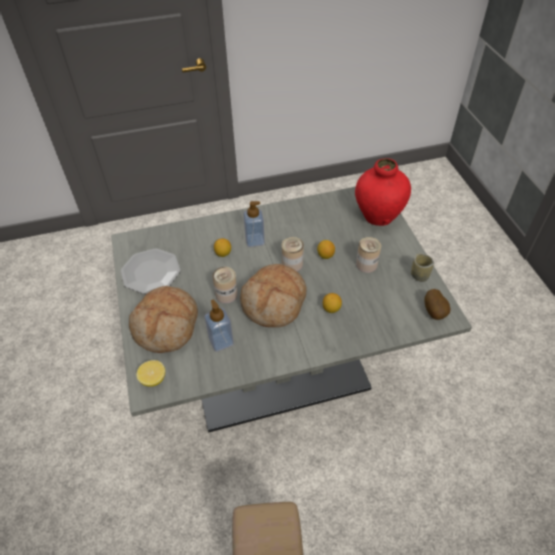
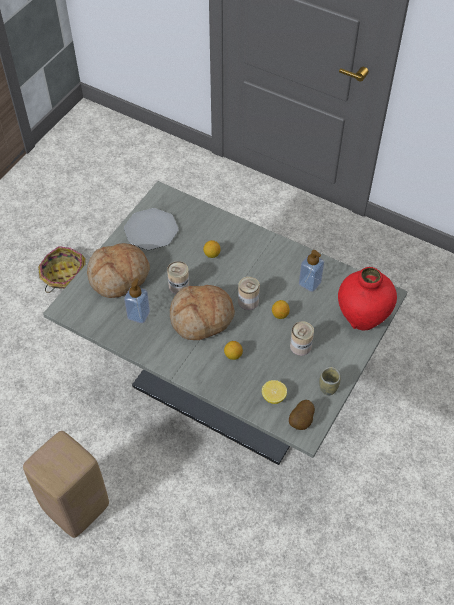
camera: 45 degrees right, 5 degrees up
lemon [136,360,165,387] -> lemon moved to [262,380,287,404]
soap dispenser [243,201,265,247] -> soap dispenser moved to [299,250,324,292]
none -> basket [38,246,86,293]

